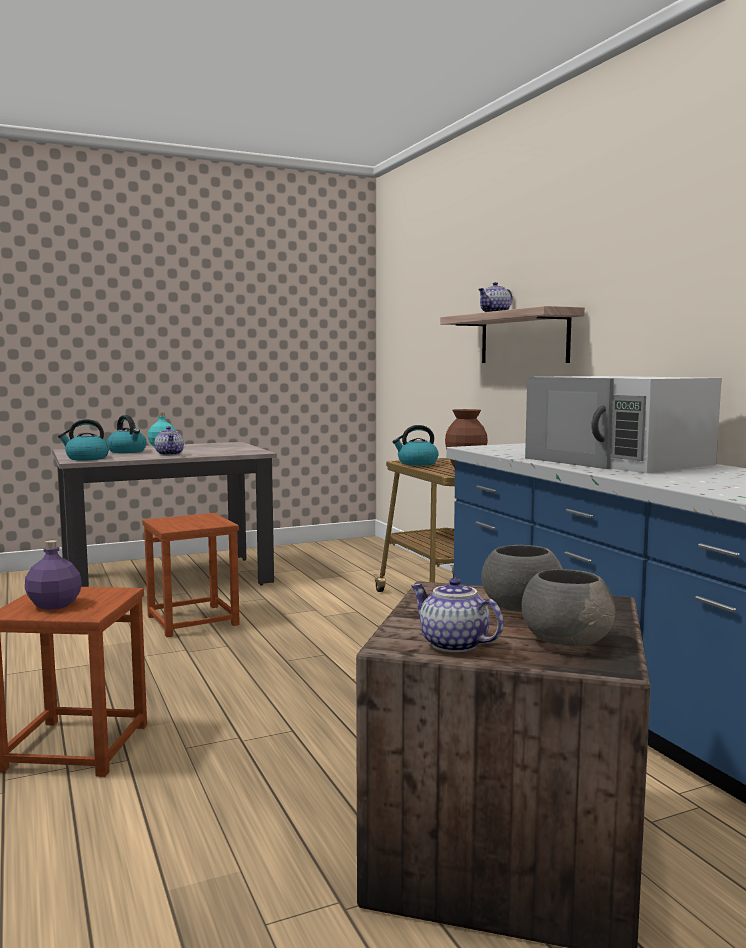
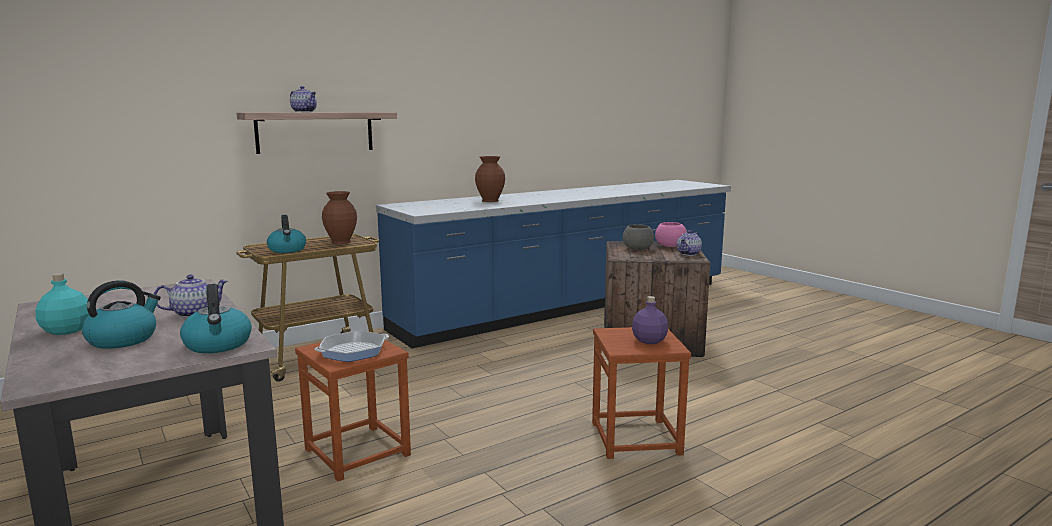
camera: 100 degrees left, 5 degrees up
grey bowl [522,569,616,647] -> pink bowl [655,222,687,247]
white microwave [525,376,722,473] -> brown vase [475,156,505,202]
none -> frying pan [315,331,389,362]

